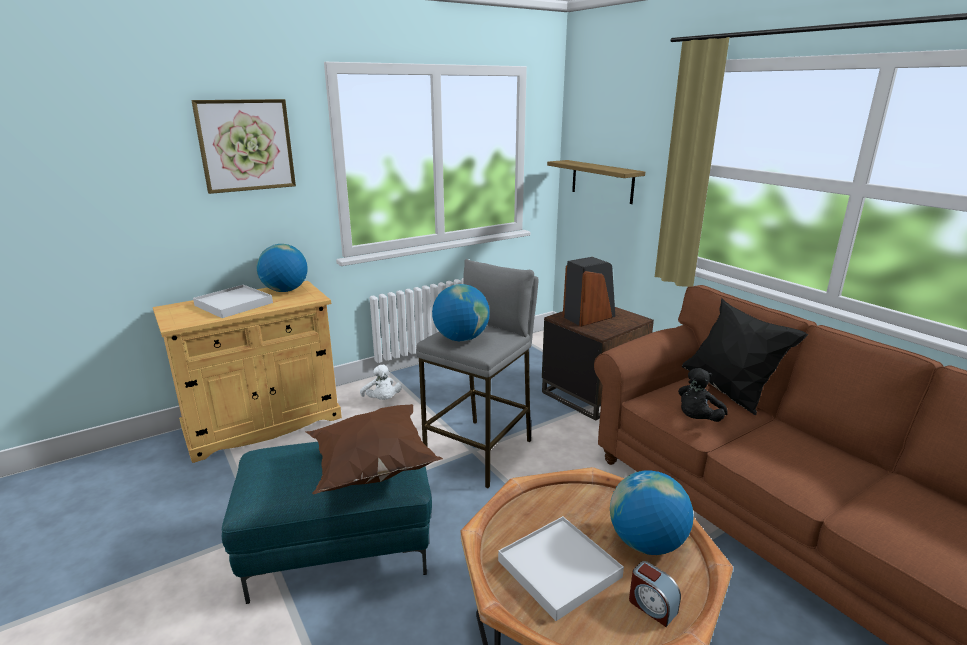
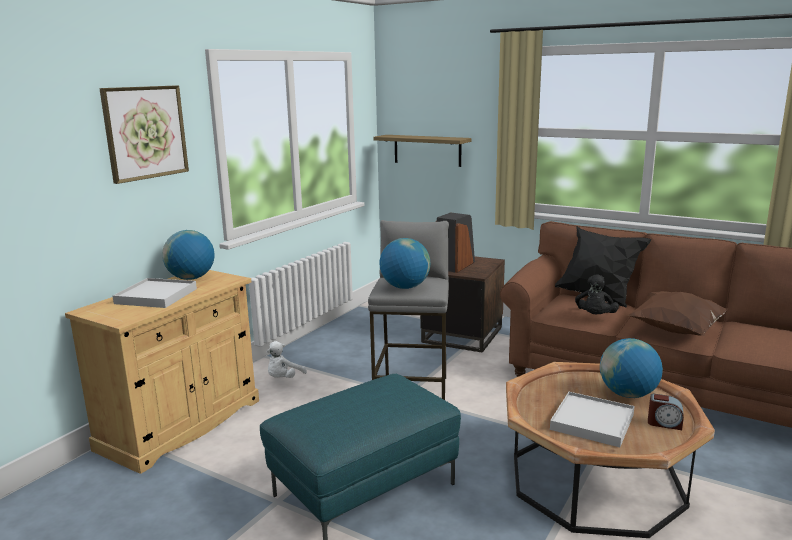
camera: 25 degrees left, 5 degrees down
brown pillow [306,404,443,495] -> brown pillow moved to [625,291,728,336]
white plush toy [360,365,402,400] -> white plush toy turned 90 degrees clockwise [267,341,307,378]

